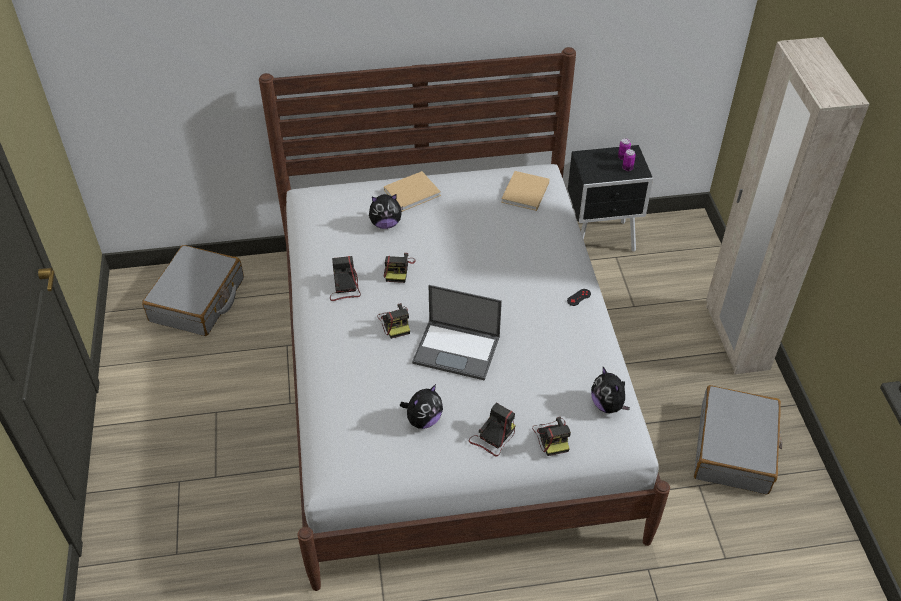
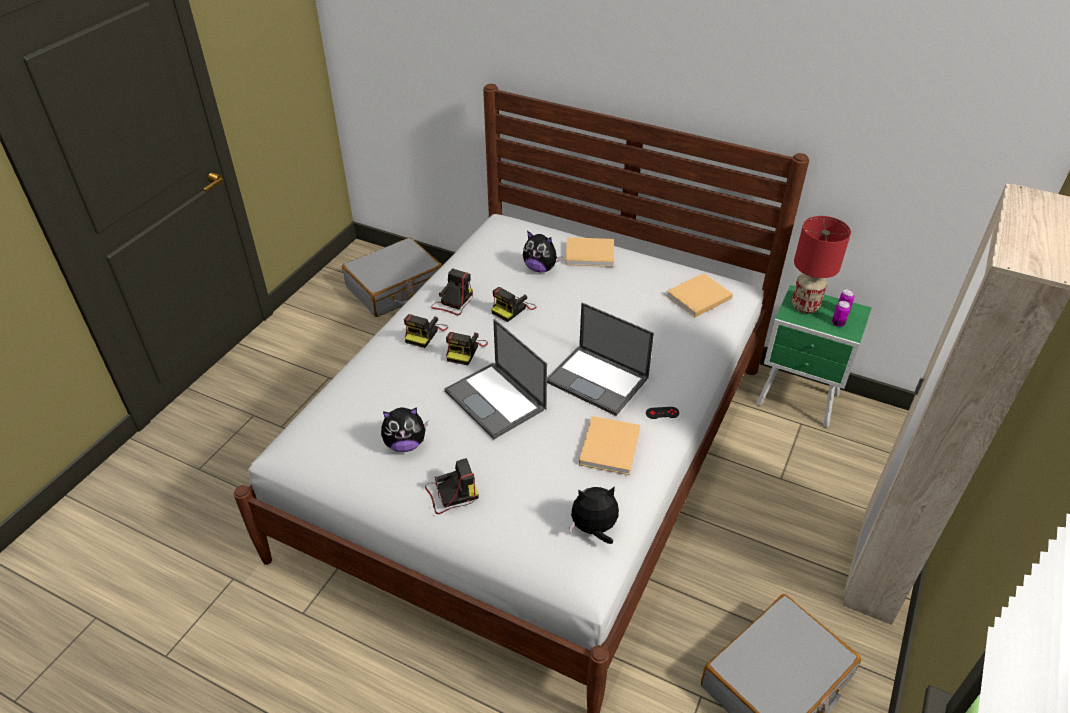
camera: 35 degrees right, 5 degrees down
camera [532,417,571,456] -> camera moved to [404,314,448,348]
black nightstand [568,145,653,252] -> green nightstand [757,285,872,428]
plush toy [591,367,630,413] -> plush toy turned 75 degrees clockwise [570,486,619,544]
none -> laptop [547,302,654,416]
none -> beige book [579,416,640,475]
none -> red table lamp [792,216,851,314]

